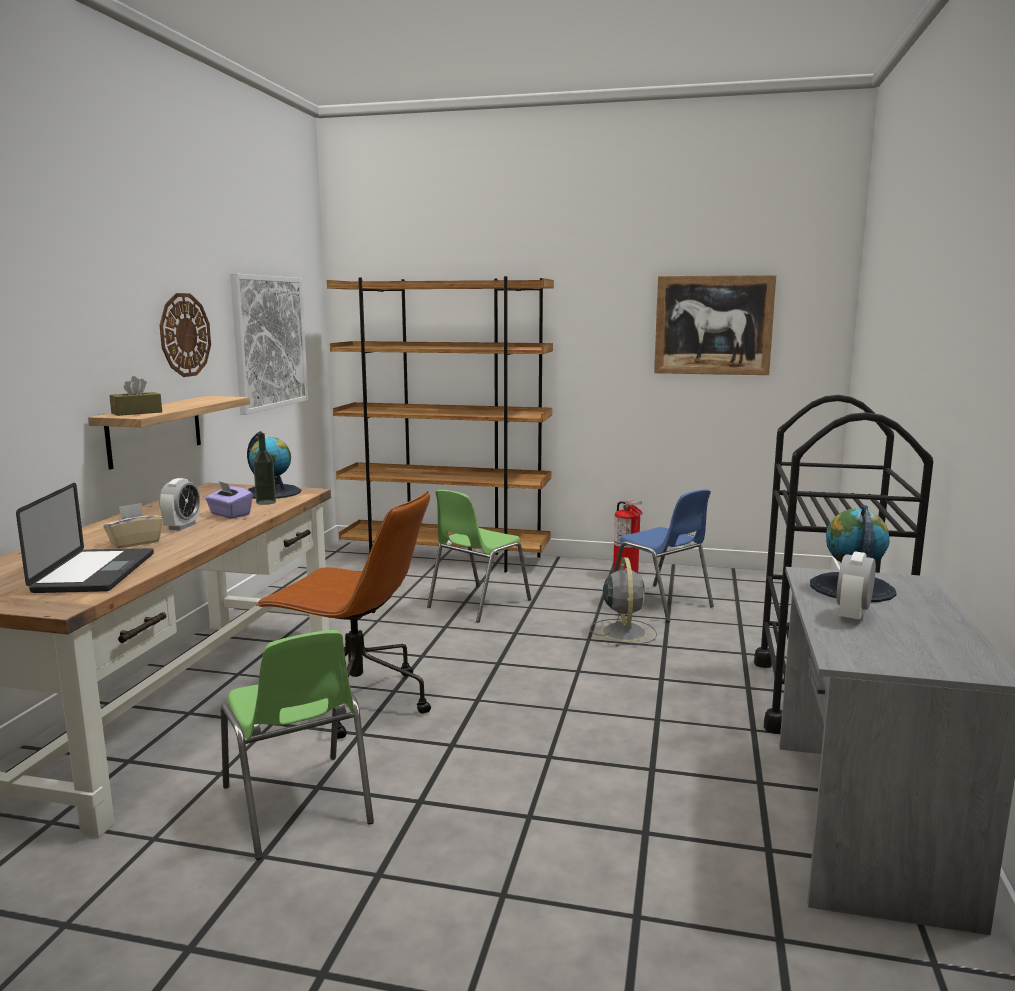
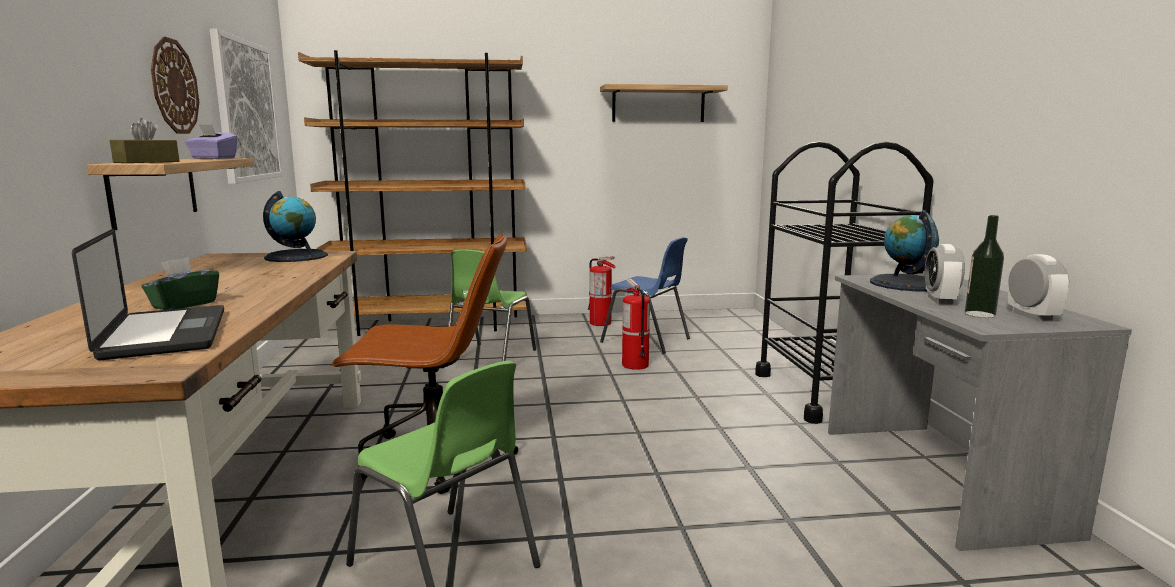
camera: 20 degrees left, 0 degrees up
beige tissue box [103,503,163,548] -> green tissue box [142,257,219,310]
alarm clock [159,478,200,530] -> alarm clock moved to [1008,254,1069,321]
purple tissue box [205,481,253,519] -> purple tissue box moved to [185,124,238,159]
bottle [253,433,276,505] -> bottle moved to [965,215,1004,318]
grey fan [590,557,657,646] -> fire extinguisher [622,279,650,370]
picture [654,275,776,375] -> shelf [600,84,728,122]

